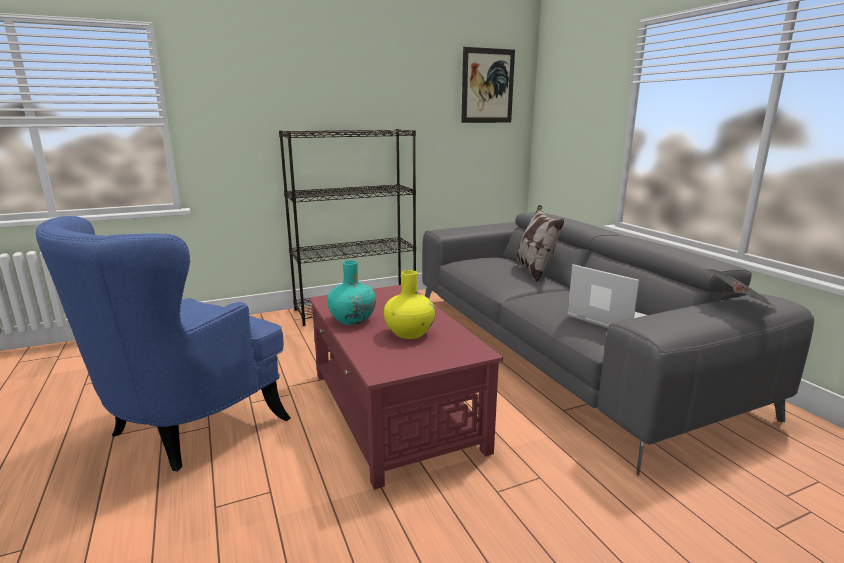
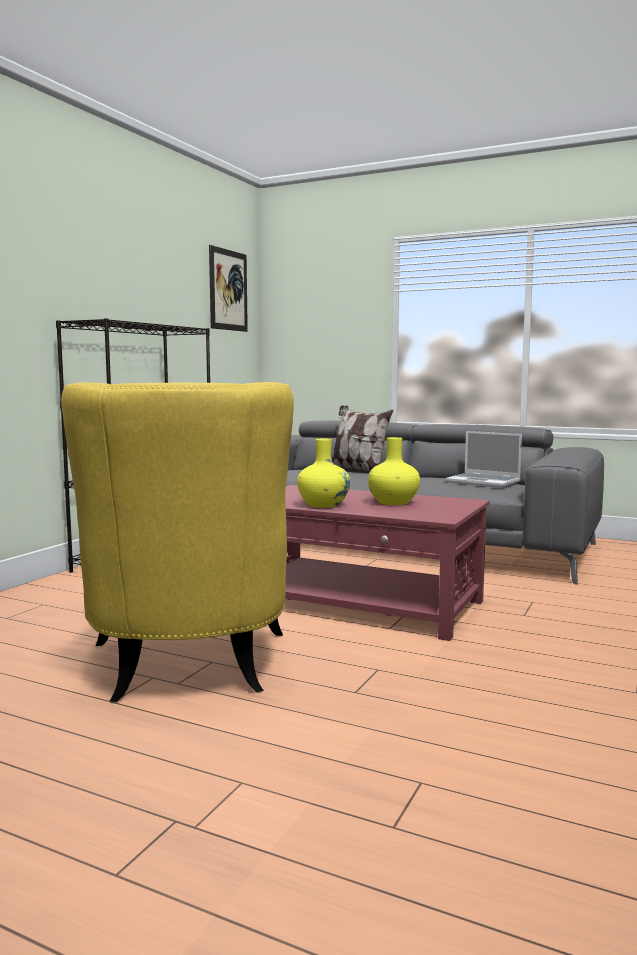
camera: 40 degrees left, 10 degrees down
blue armchair [36,216,291,471] -> yellow armchair [61,382,294,702]
turquoise vase [327,260,376,325] -> yellow vase [297,439,350,508]
laptop [567,264,647,328] -> laptop turned 150 degrees counterclockwise [445,431,522,488]
newspaper [704,269,778,307] -> none

